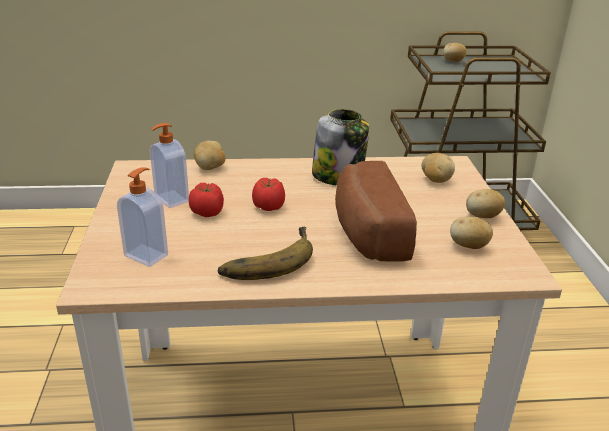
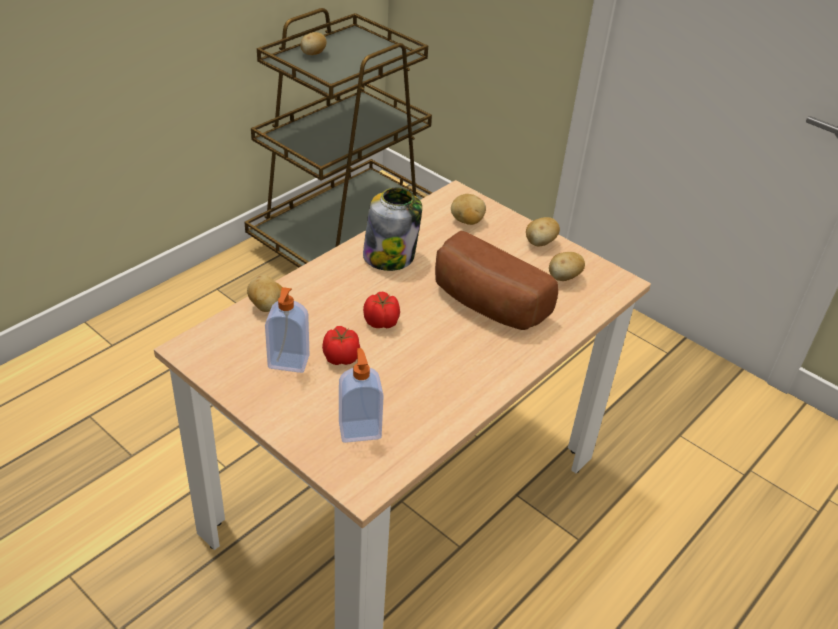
camera: 45 degrees left, 10 degrees up
banana [218,227,313,280] -> none

